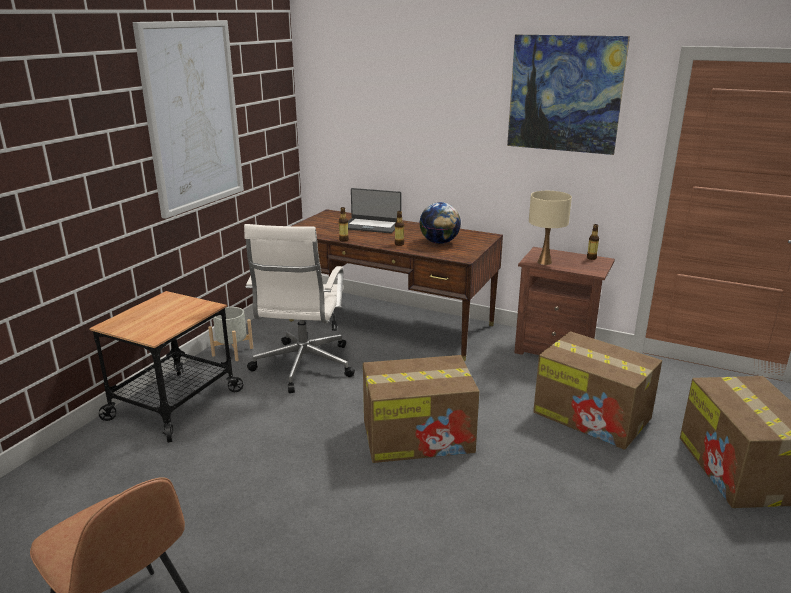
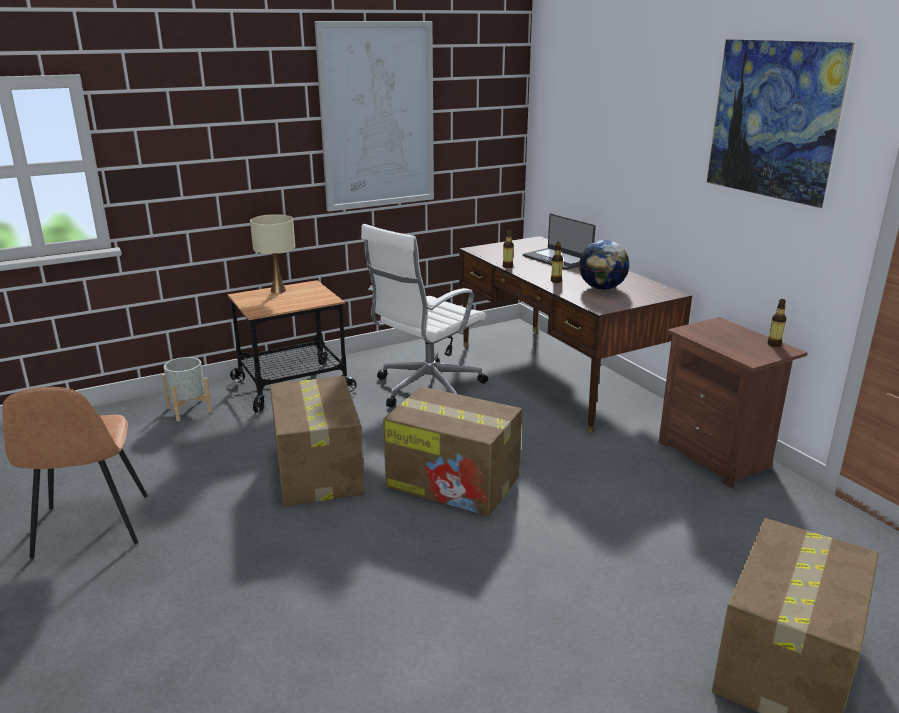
camera: 35 degrees right, 0 degrees up
grey planter [208,307,253,361] -> grey planter moved to [162,357,212,421]
beige table lamp [529,191,572,265] -> beige table lamp moved to [250,214,295,293]
cardboard box [533,331,662,450] -> cardboard box moved to [270,376,365,506]

